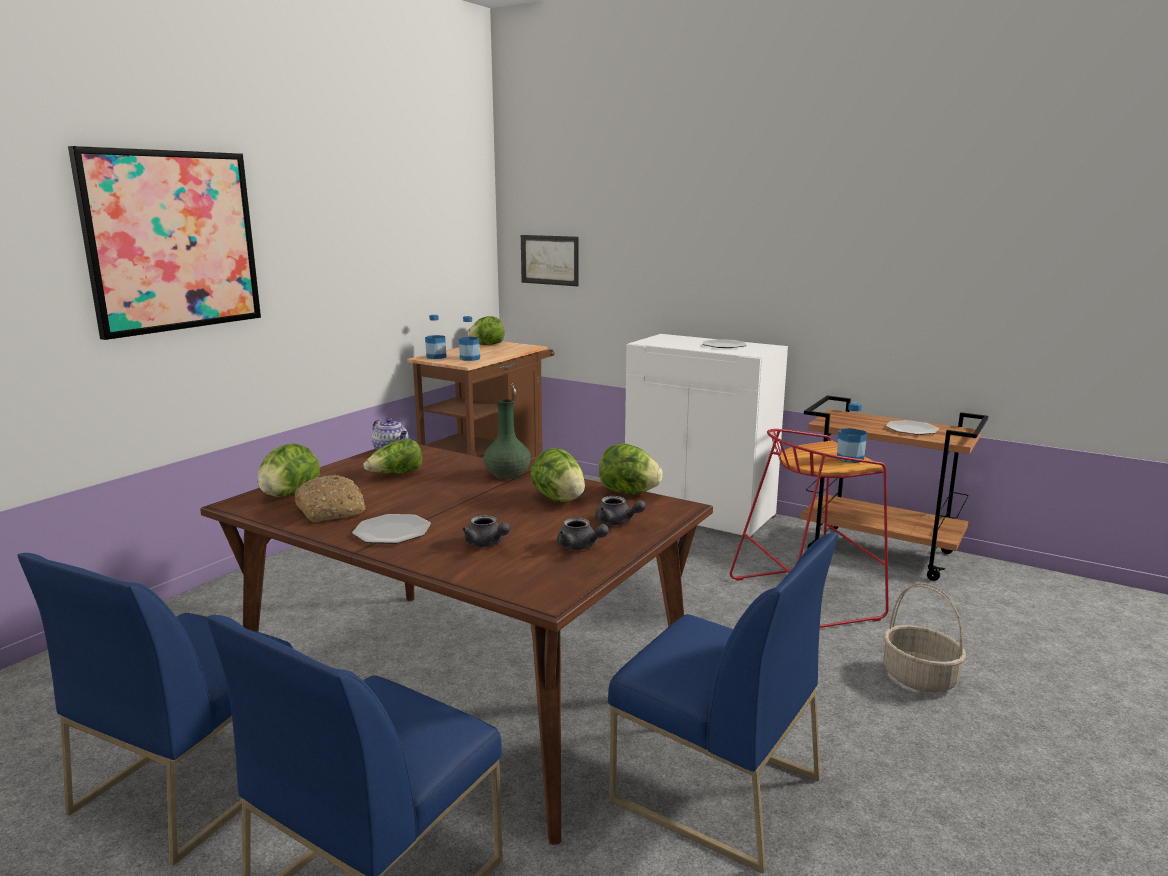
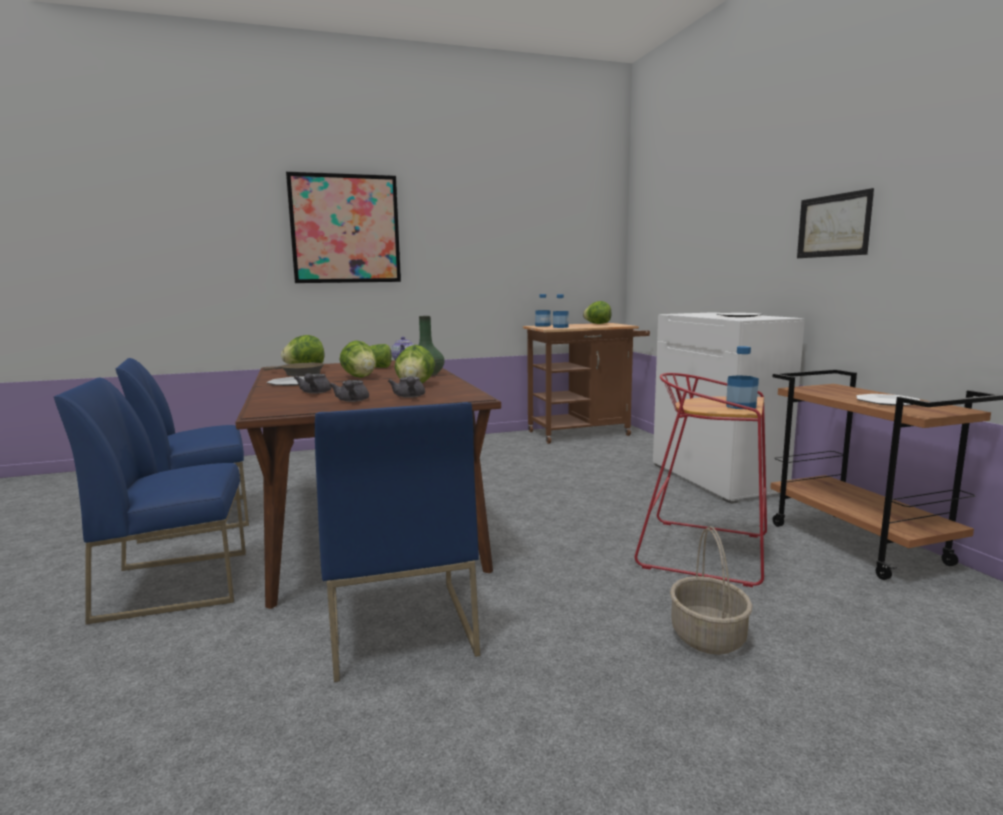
camera: 40 degrees right, 5 degrees down
bread [295,475,365,522] -> brown frying pan [263,363,325,377]
picture [521,235,578,286] -> picture moved to [797,188,874,258]
lettuce [599,444,663,494] -> lettuce moved to [339,340,376,378]

